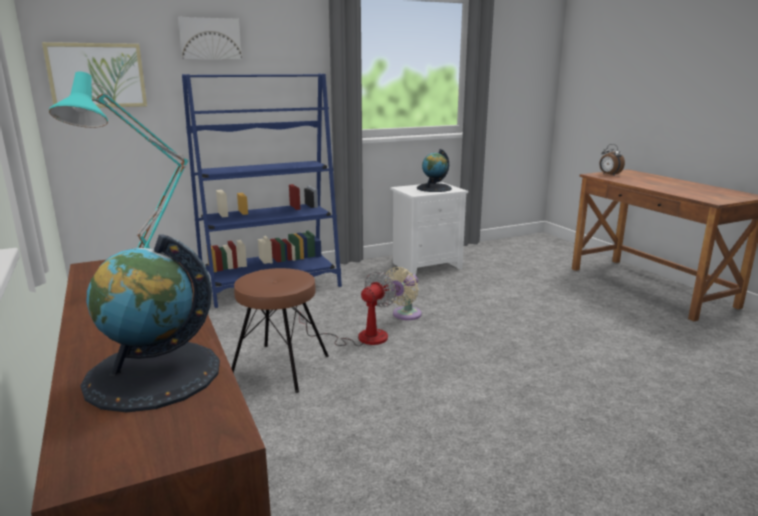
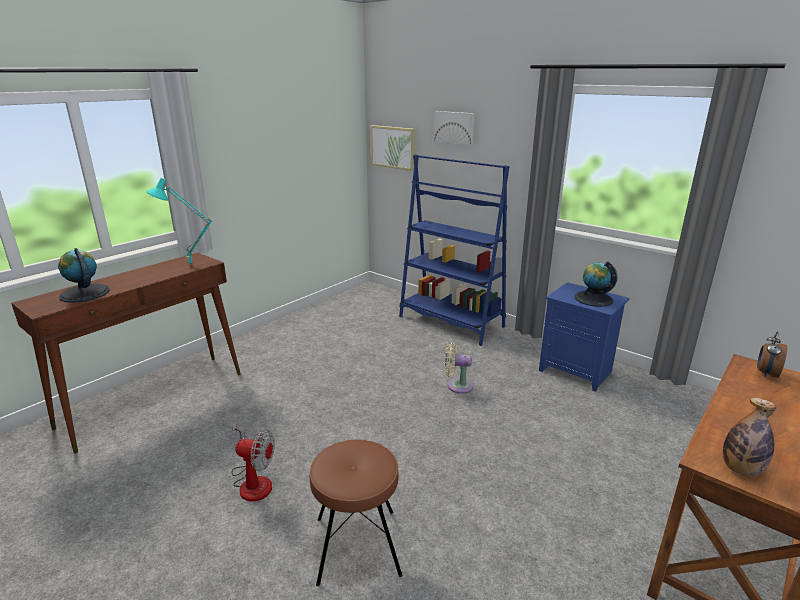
camera: 65 degrees right, 5 degrees up
brown stool [231,268,329,393] -> brown stool moved to [310,440,402,586]
fan [299,271,396,346] -> fan moved to [232,421,275,501]
white nightstand [390,182,468,275] -> blue nightstand [539,282,630,392]
none -> bottle [723,397,777,476]

